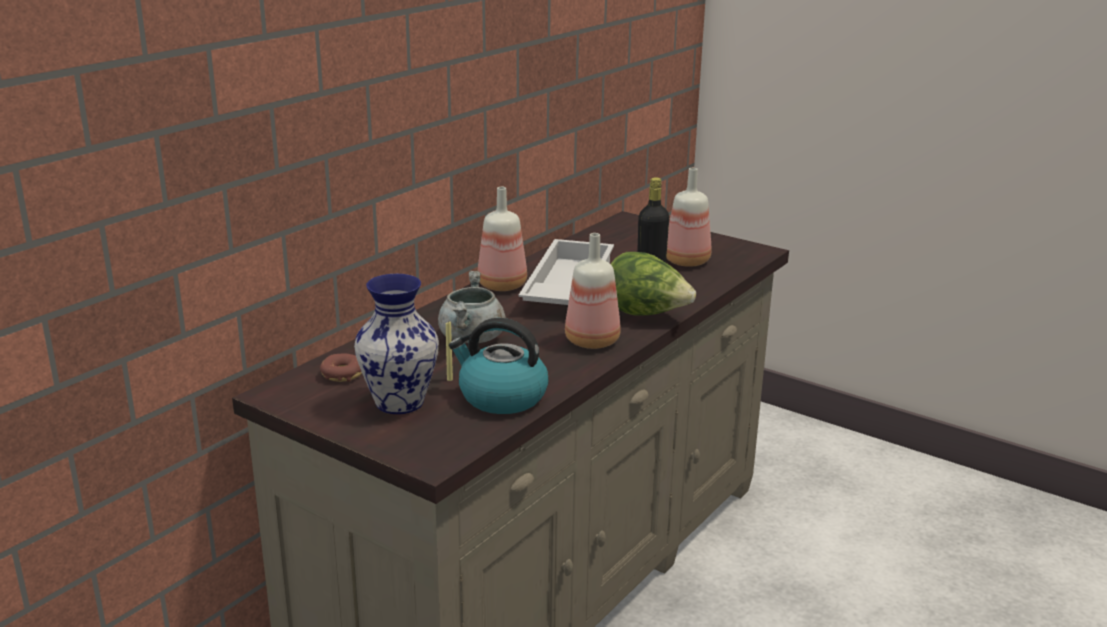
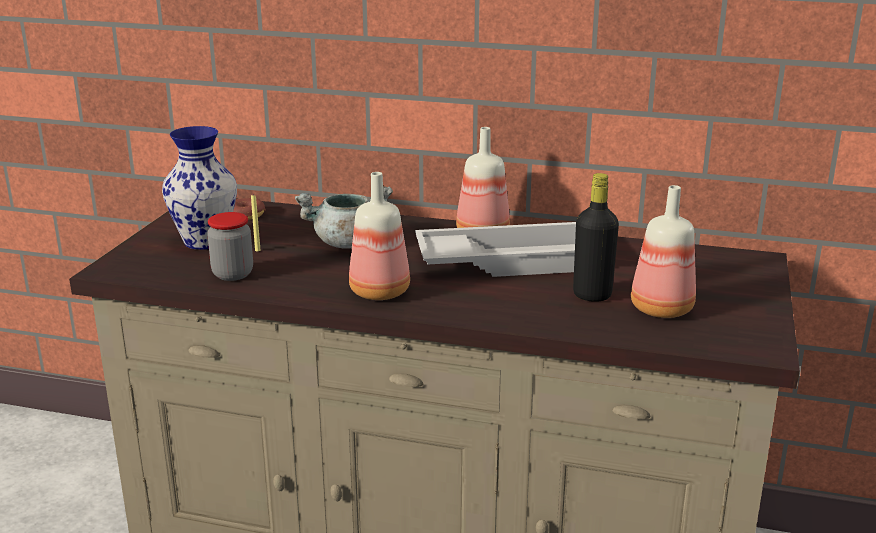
camera: 70 degrees right, 0 degrees up
kettle [449,318,549,414] -> jar [207,212,253,281]
lettuce [611,252,696,316] -> none

